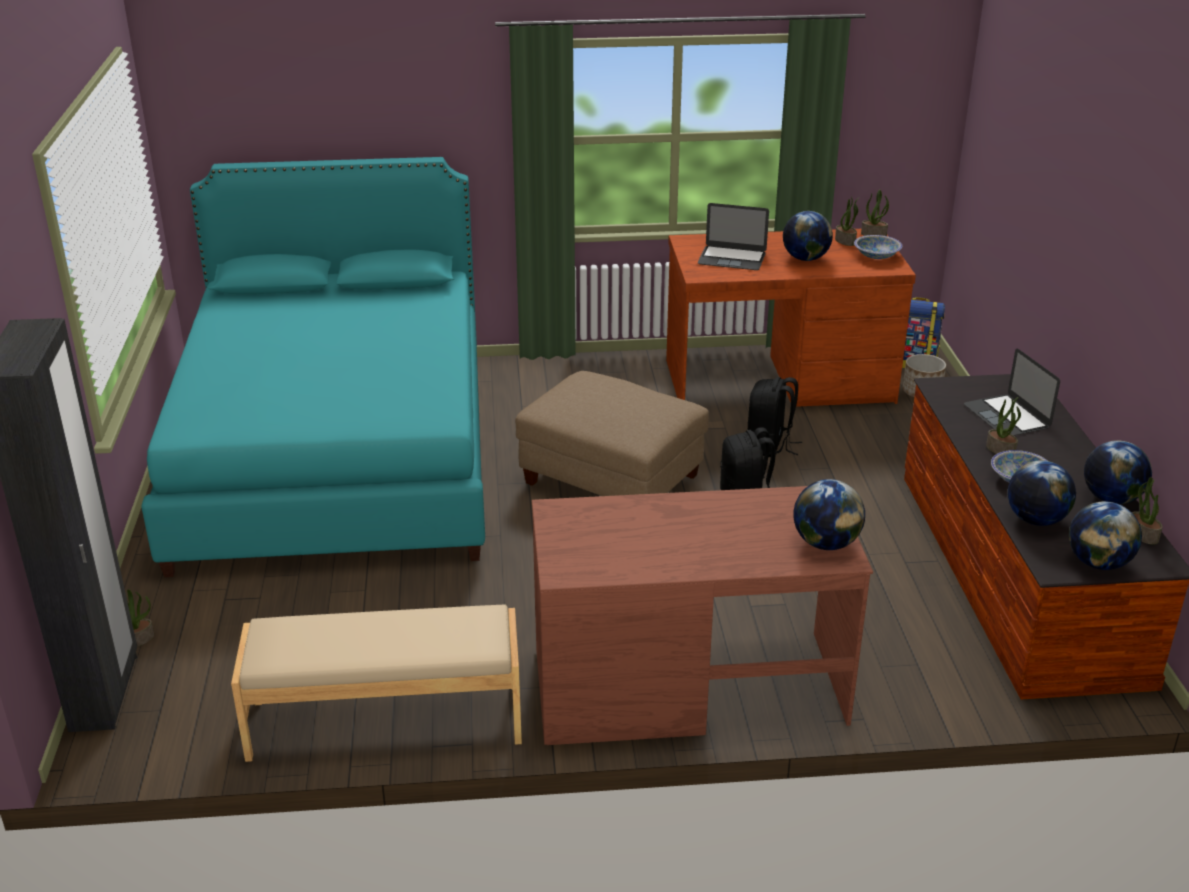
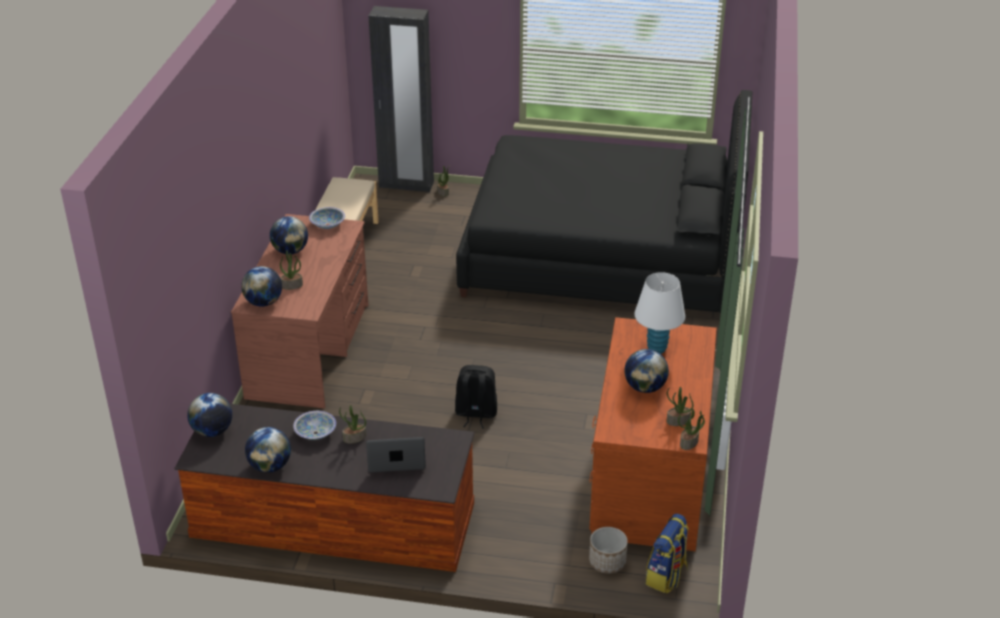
camera: 105 degrees right, 5 degrees up
turquoise bed [141,157,485,577] -> black bed [456,90,752,321]
beige ottoman [515,371,709,496] -> none
laptop [698,203,769,270] -> white table lamp [635,272,685,354]
black backpack [748,377,802,457] -> none
bowl [854,235,902,259] -> bowl moved to [309,207,345,229]
globe [1007,460,1076,526] -> globe moved to [270,216,308,255]
potted plant [1132,477,1163,545] -> potted plant moved to [280,250,303,290]

